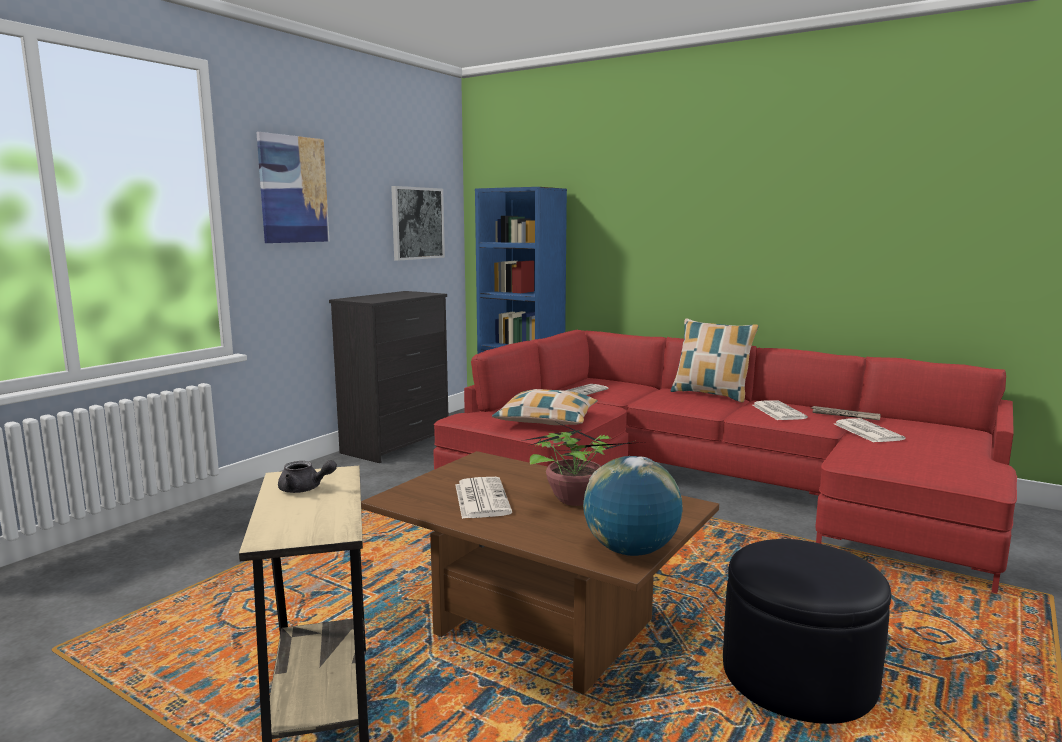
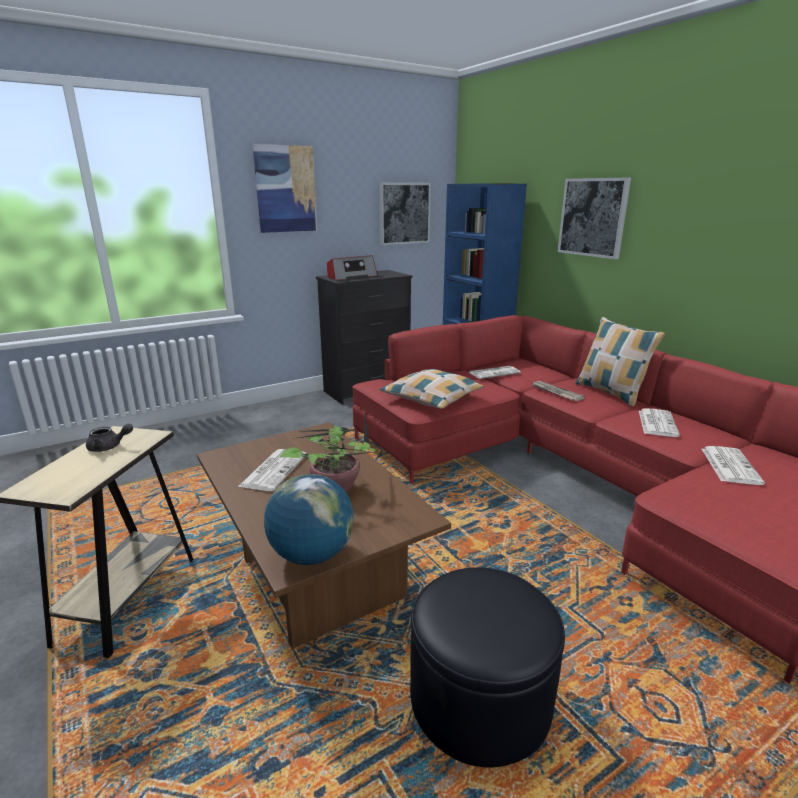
camera: 25 degrees right, 10 degrees up
grey teapot [278,460,337,493] -> grey teapot turned 45 degrees counterclockwise [86,424,133,452]
newspaper [811,406,881,421] -> newspaper moved to [532,381,585,401]
none -> radio [327,255,378,280]
none -> picture [558,178,631,259]

